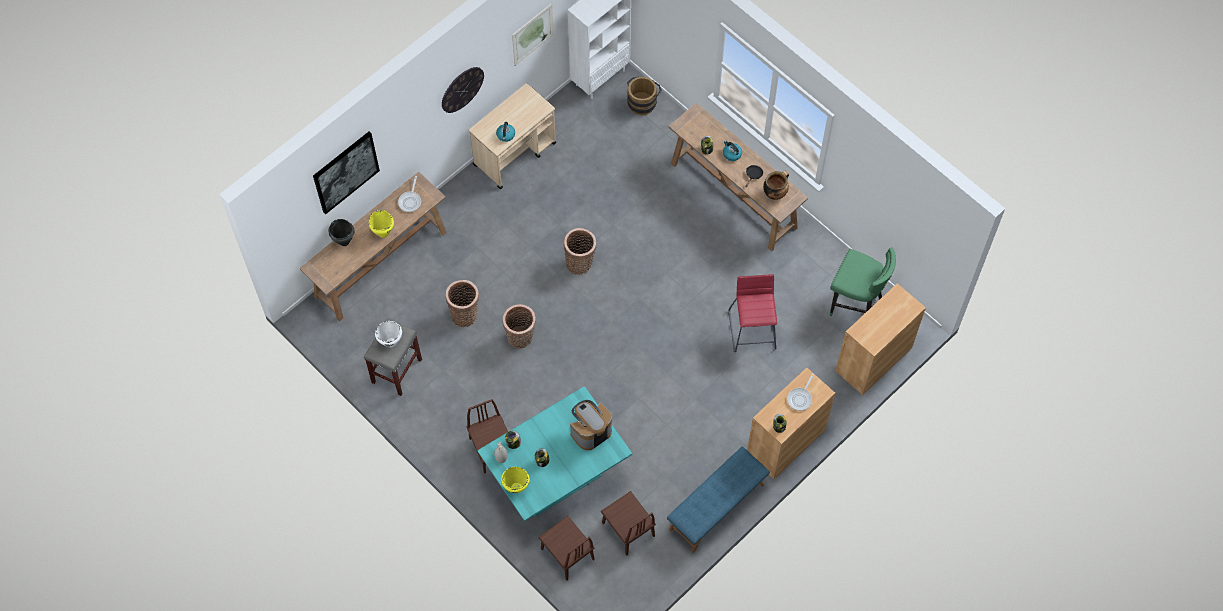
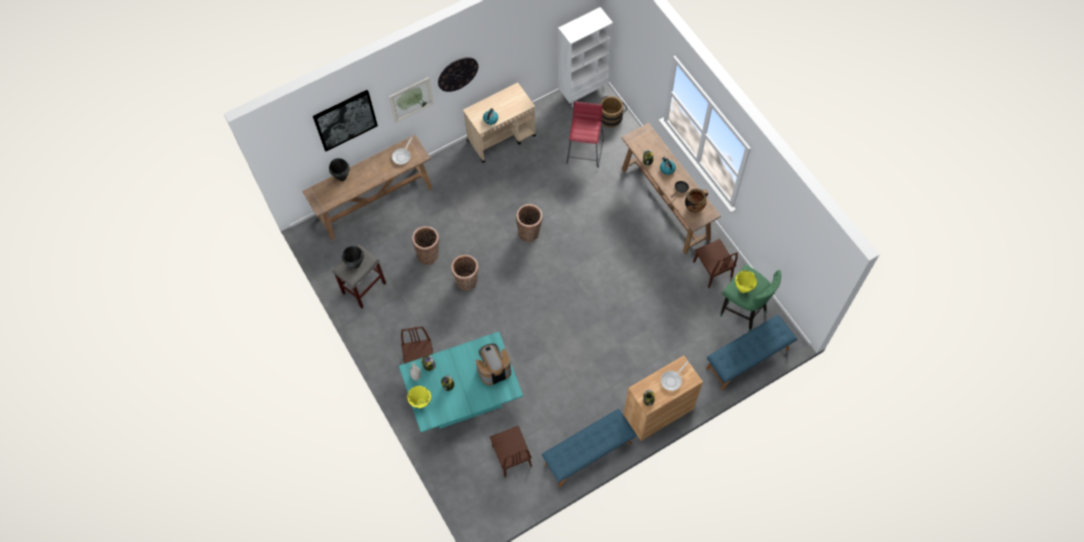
camera: 15 degrees right, 0 degrees up
yellow cooking pot [369,210,394,238] -> yellow cooking pot moved to [735,270,757,293]
white cooking pot [375,321,402,348] -> black cooking pot [342,246,364,268]
picture [512,3,554,66] -> picture moved to [389,77,434,123]
brown chair [539,516,595,580] -> brown chair moved to [693,239,738,288]
red stool [728,274,777,352] -> red stool moved to [566,101,604,168]
brown cabinet [835,283,926,395] -> blue bench [706,315,797,390]

